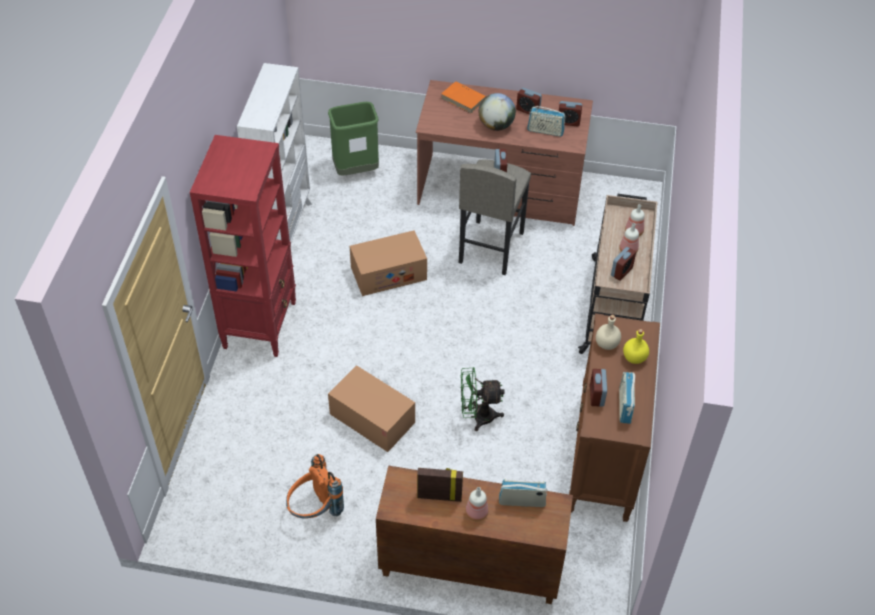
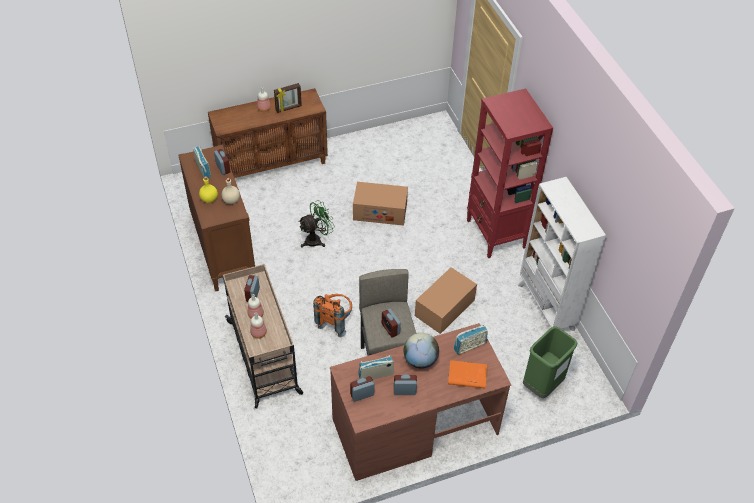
camera: 150 degrees right, 0 degrees up
orange backpack [286,454,344,519] -> orange backpack moved to [313,294,352,337]
radio [499,479,547,507] -> radio moved to [453,325,488,355]

